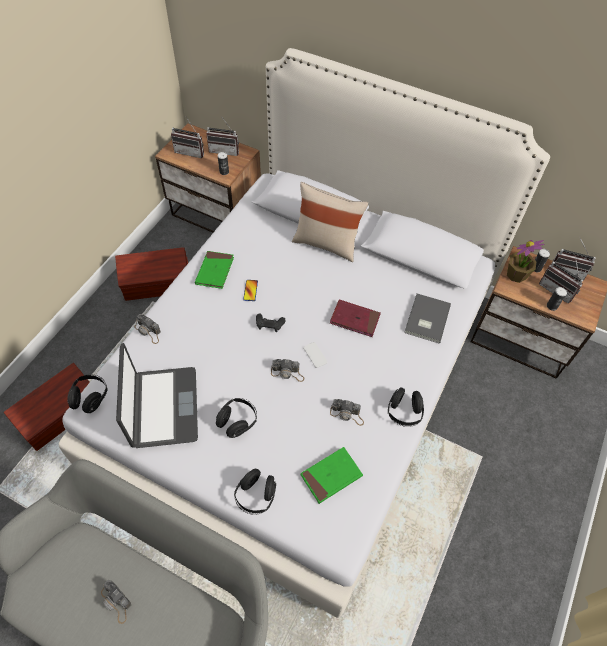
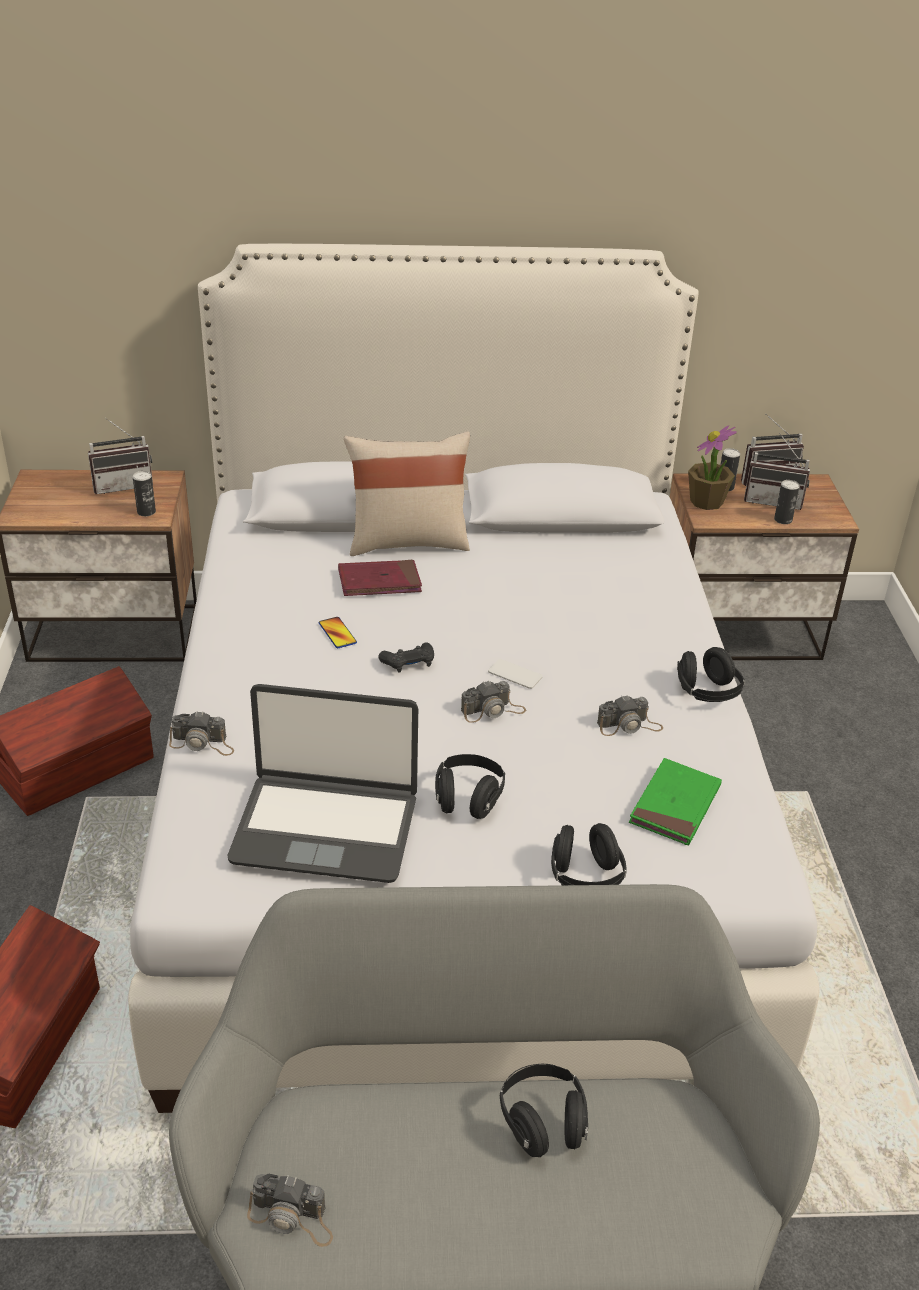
camera: 30 degrees left, 20 degrees down
black headphones [67,374,108,413] -> black headphones moved to [500,1064,588,1157]
camera [101,580,131,624] -> camera moved to [247,1173,333,1247]
laptop [116,343,198,448] -> laptop turned 135 degrees clockwise [227,684,418,883]
radio [171,117,204,158] -> none
green book [195,251,234,289] -> none
red book [330,299,381,337] -> red book moved to [338,560,422,596]
grey book [404,293,451,343] -> none

